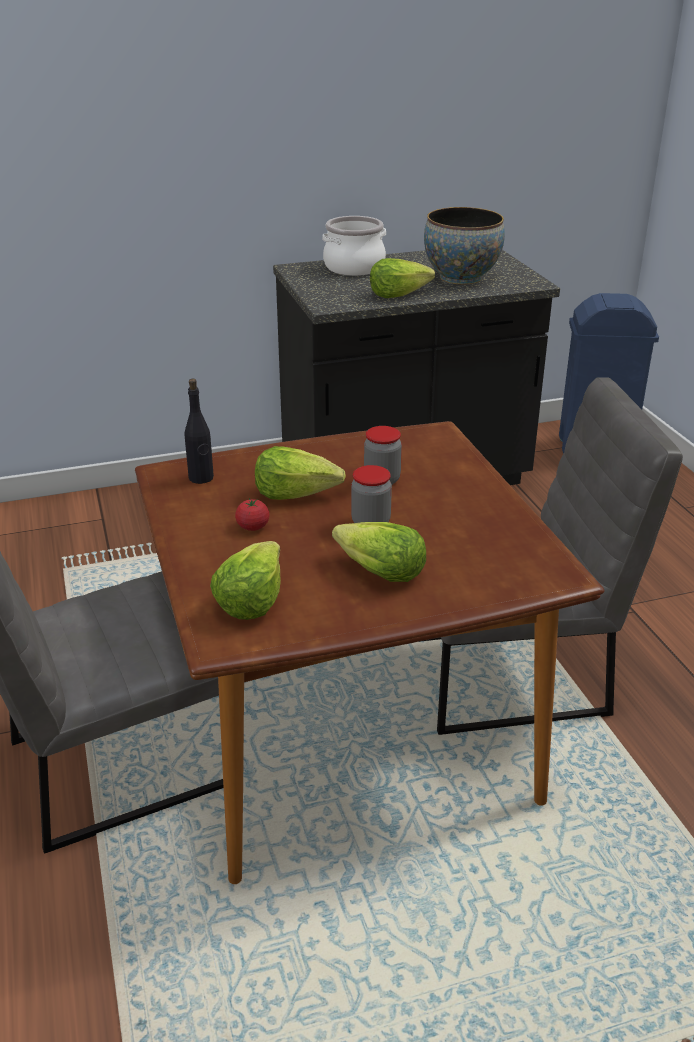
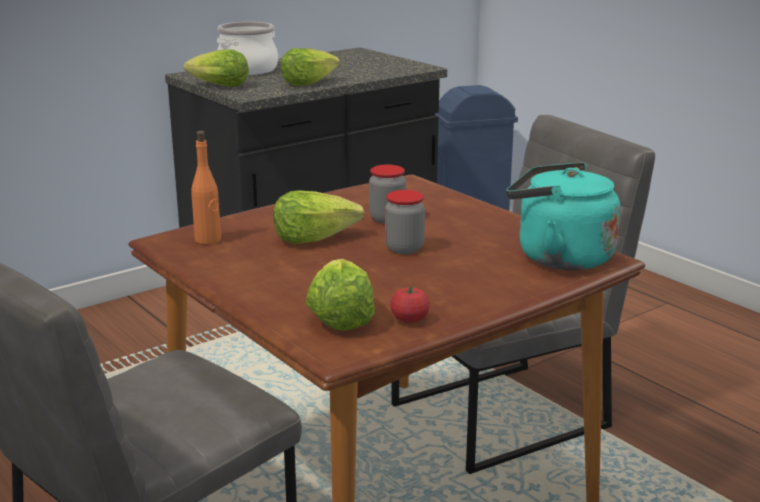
camera: 20 degrees left, 10 degrees down
black bottle [185,379,214,484] -> orange bottle [191,131,221,244]
tomato [235,498,270,531] -> tomato moved to [390,285,430,323]
lettuce [332,522,426,582] -> lettuce moved to [184,49,249,87]
bowl [424,207,505,285] -> none
none -> turquoise kettle [506,162,620,270]

